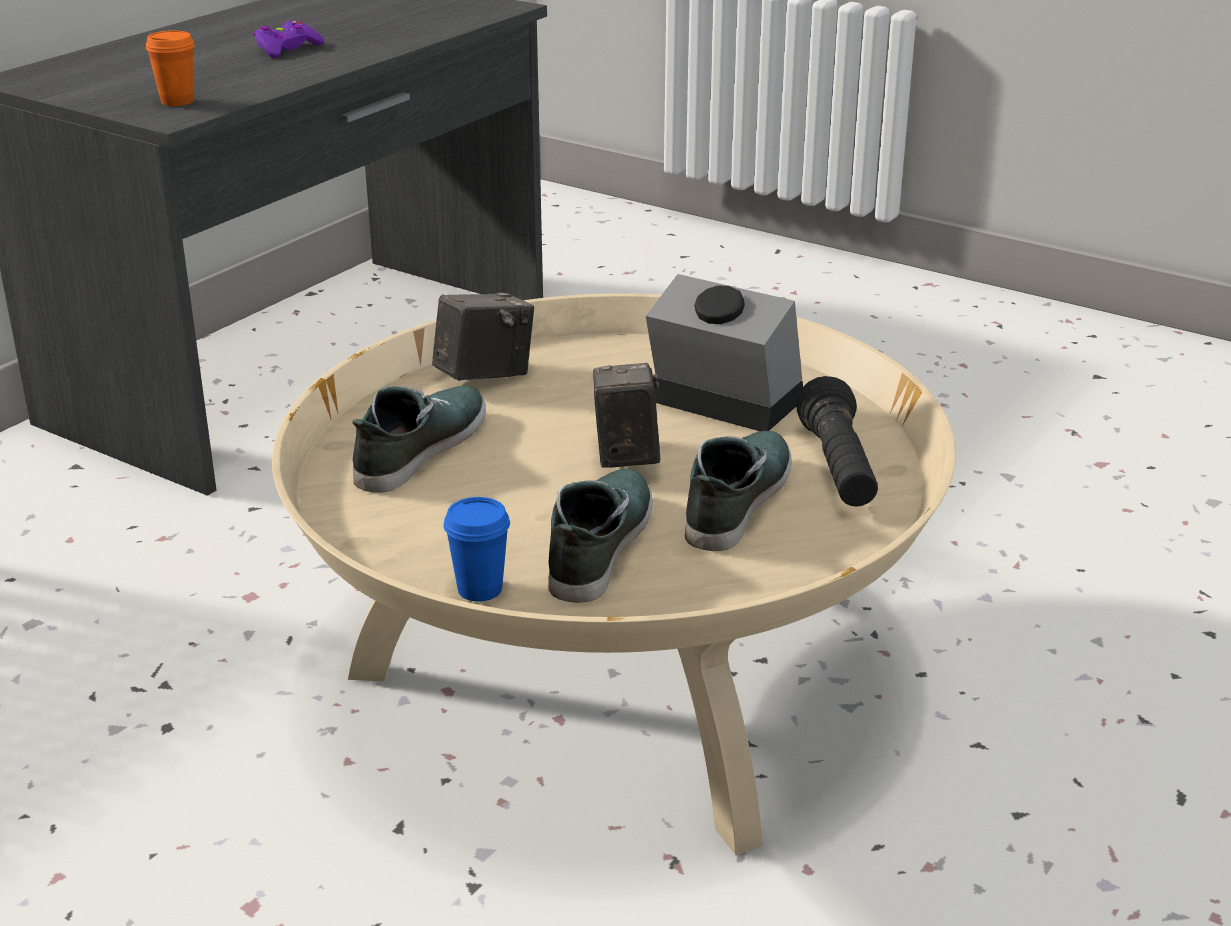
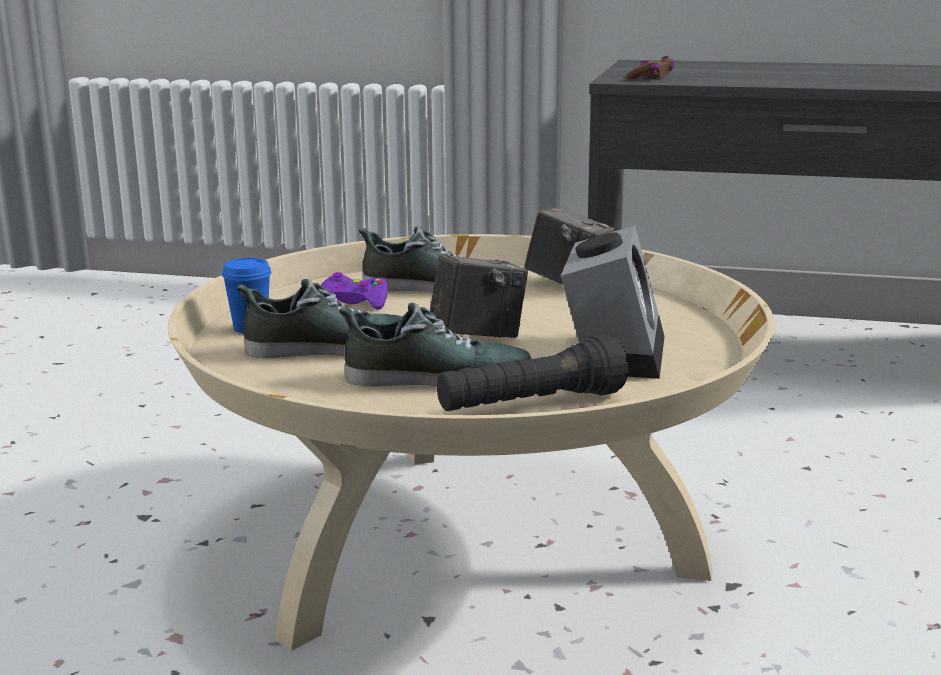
camera: 70 degrees right, 10 degrees down
orange cup [146,30,195,106] -> brown game controller [626,56,675,80]
purple game controller [254,20,324,58] -> purple game controller moved to [321,272,388,310]

